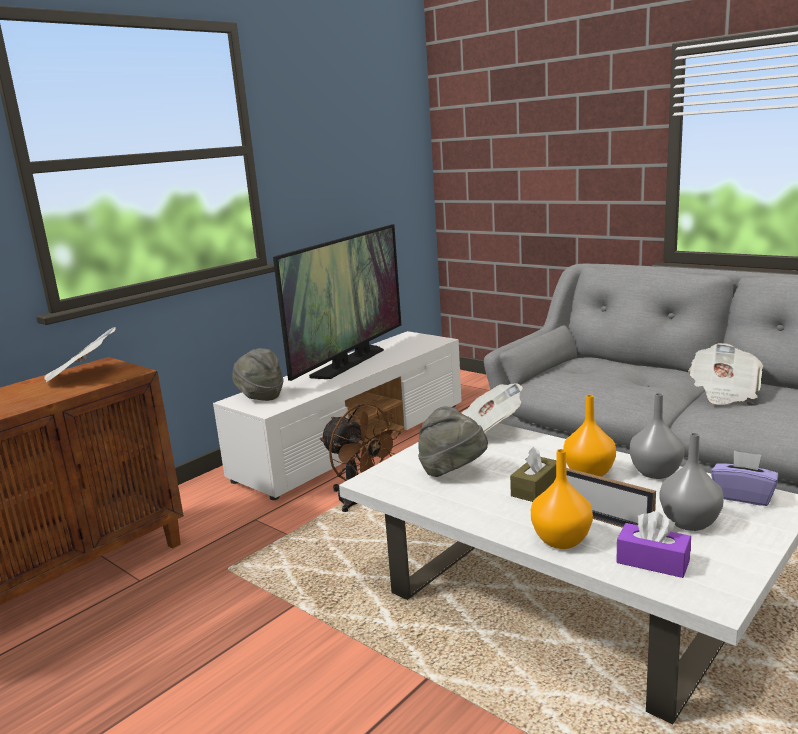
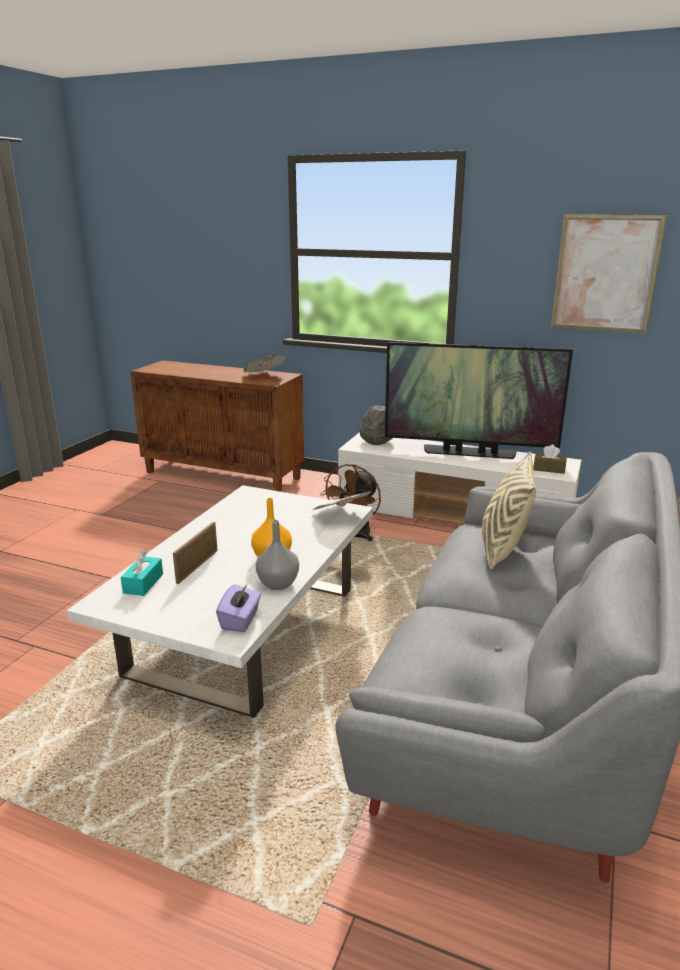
camera: 70 degrees right, 5 degrees up
grey hat [418,407,488,477] -> none
brown tissue box [510,446,556,502] -> brown tissue box moved to [533,445,567,474]
orange vase [531,449,593,549] -> none
purple tissue box [616,511,691,578] -> turquoise tissue box [121,550,163,596]
grey vase [659,433,724,531] -> none
newspaper [688,343,763,405] -> none
none -> beige pillow [482,452,536,569]
none -> picture [550,214,667,333]

